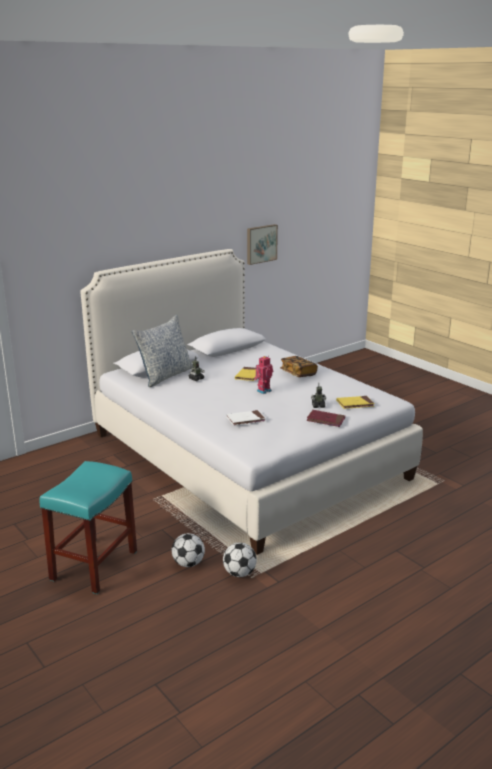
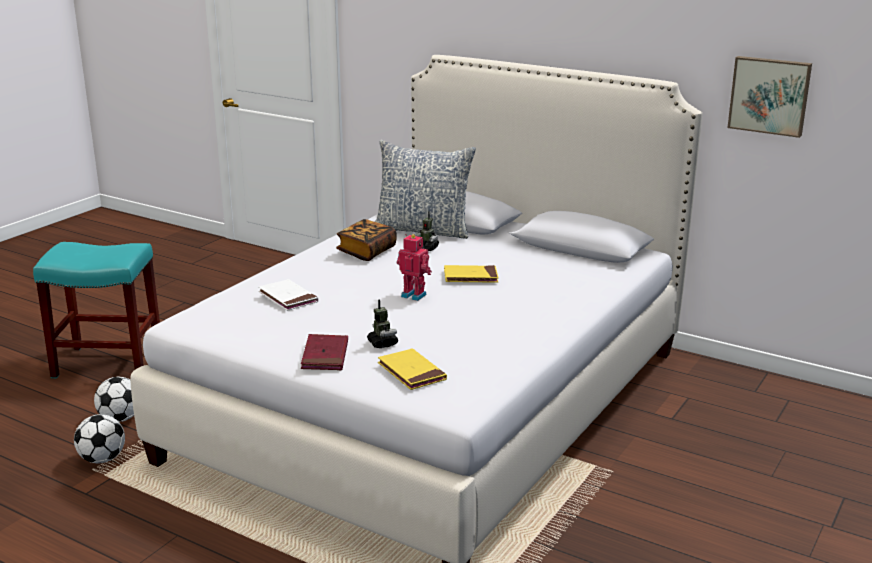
camera: 70 degrees right, 0 degrees up
book [280,356,318,377] -> book moved to [336,219,397,261]

